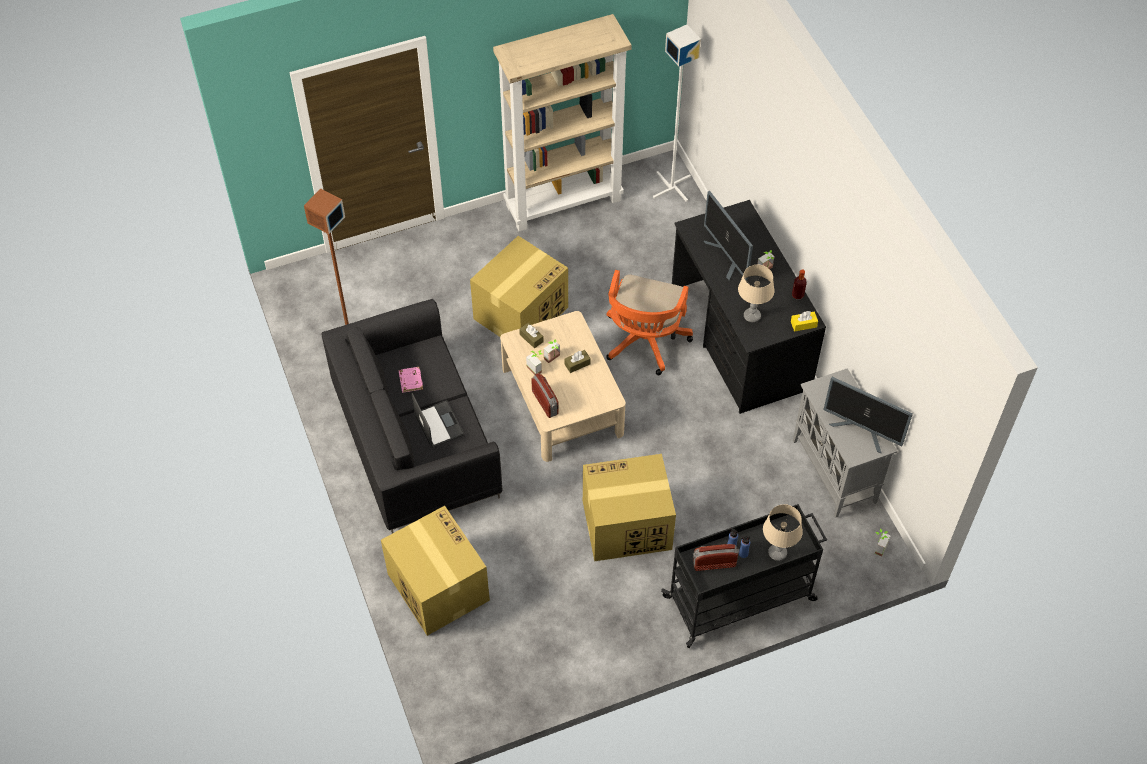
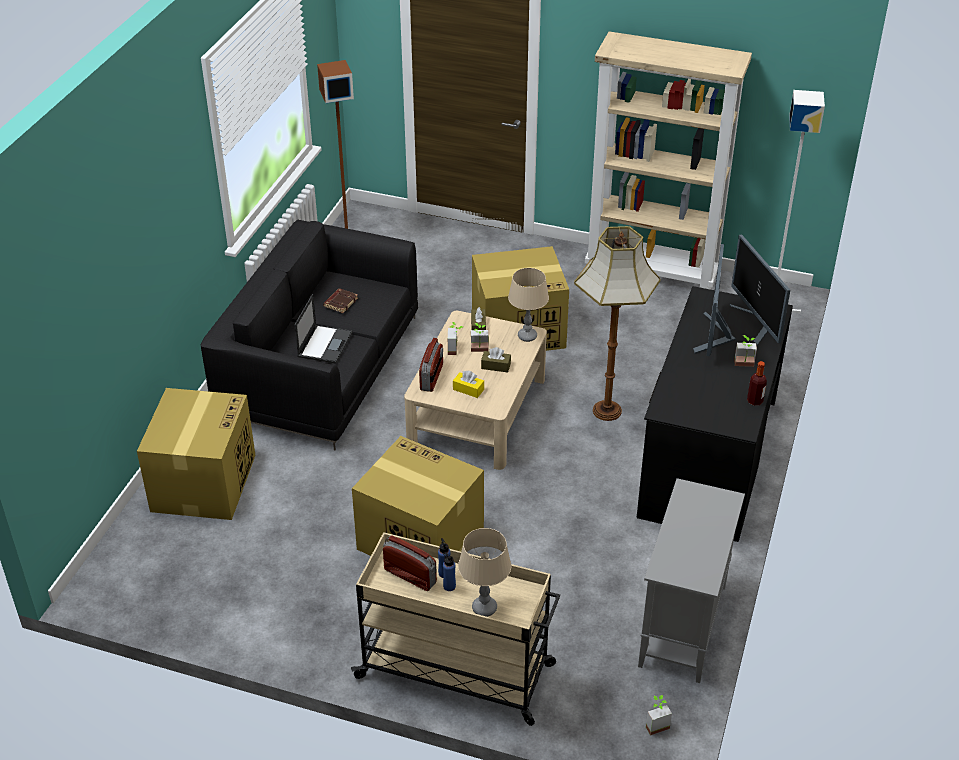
camera: 40 degrees right, 15 degrees down
pink book [399,367,423,393] -> brown book [323,288,358,313]
orange office chair [606,270,693,375] -> floor lamp [574,226,661,421]
black cart [661,504,827,648] -> beige cart [351,532,560,726]
beige table lamp [738,265,774,322] -> beige table lamp moved to [508,268,549,342]
yellow tissue box [791,311,818,331] -> yellow tissue box moved to [453,371,484,398]
monitor [823,377,913,453] -> monitor moved to [730,234,790,346]

